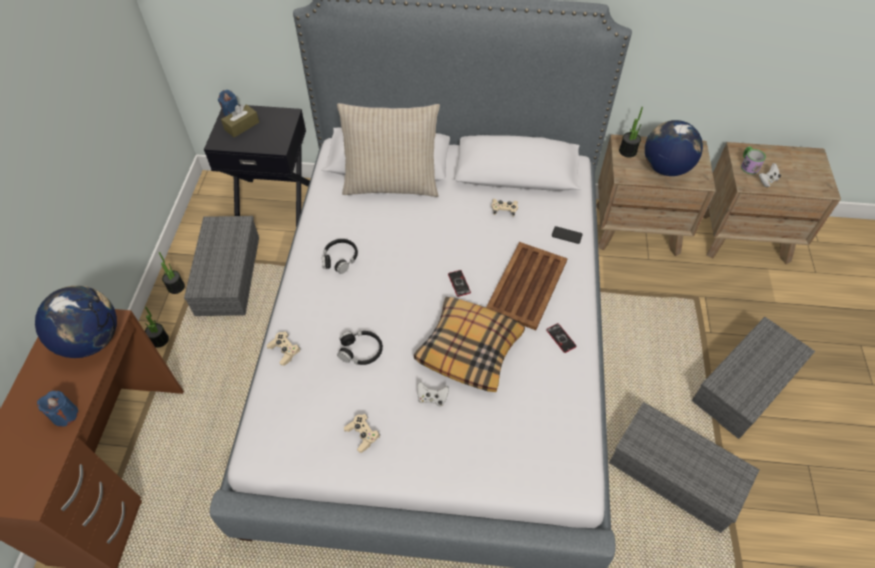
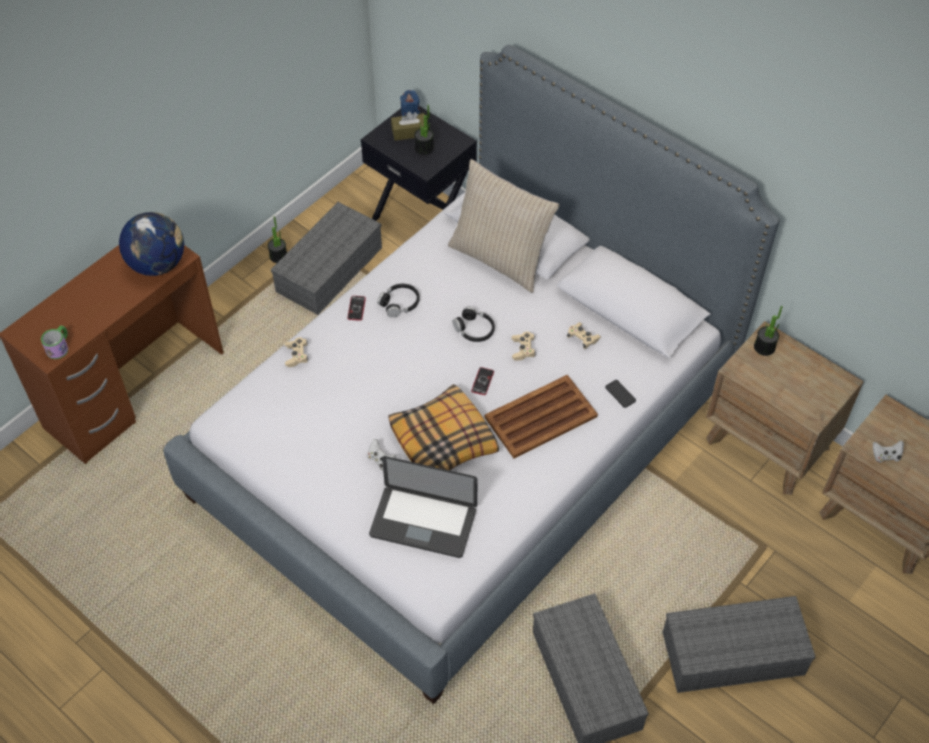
camera: 35 degrees right, 0 degrees up
blue candle [37,391,78,427] -> none
potted plant [145,307,169,348] -> potted plant moved to [414,105,434,155]
black headphones [337,331,383,365] -> black headphones moved to [453,307,495,342]
beige game controller [344,414,380,453] -> beige game controller moved to [512,331,536,360]
phone [546,323,577,353] -> phone moved to [347,296,366,321]
globe [645,120,703,176] -> none
mug [741,146,766,174] -> mug moved to [41,325,68,359]
none -> laptop [369,456,478,558]

